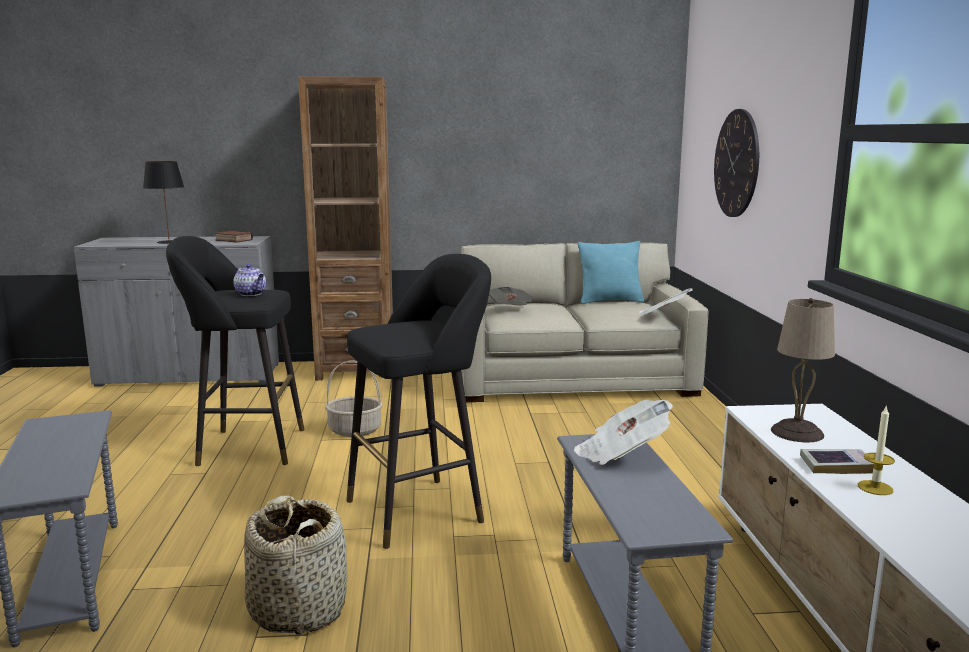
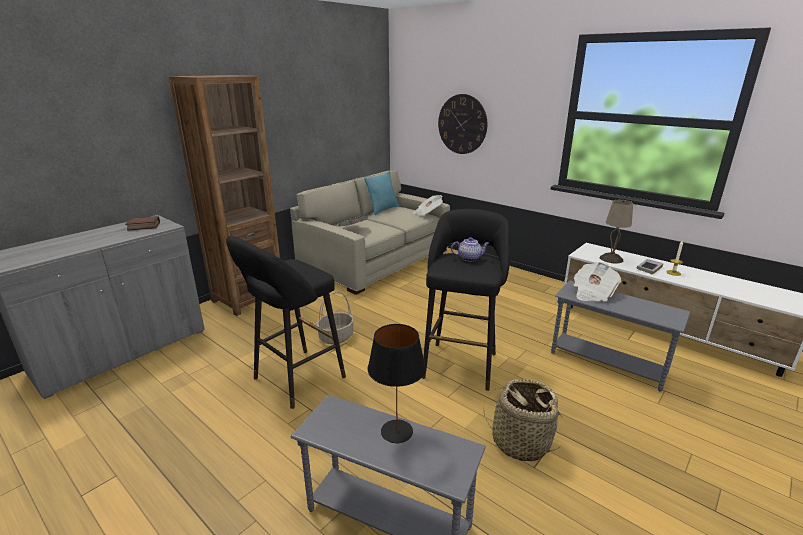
camera: 45 degrees left, 10 degrees up
black table lamp [143,161,184,244] -> black table lamp moved to [367,324,426,443]
teapot [234,264,266,296] -> teapot moved to [451,237,489,261]

